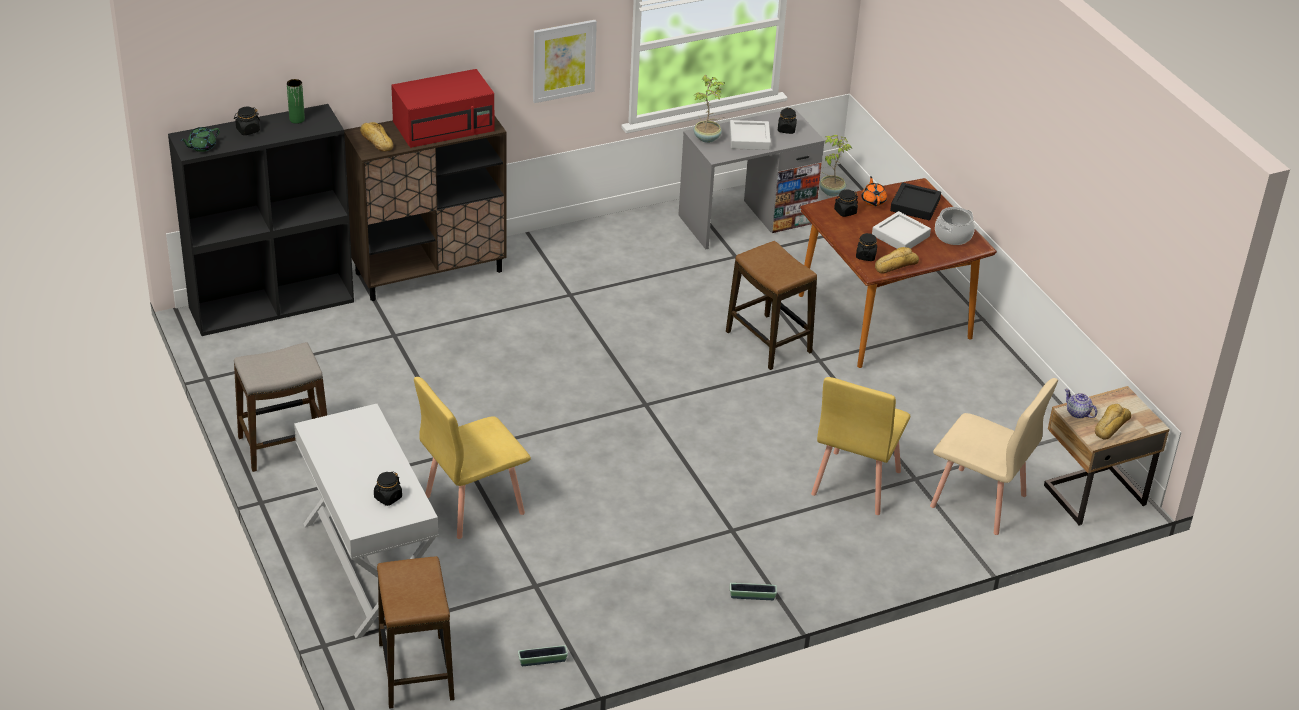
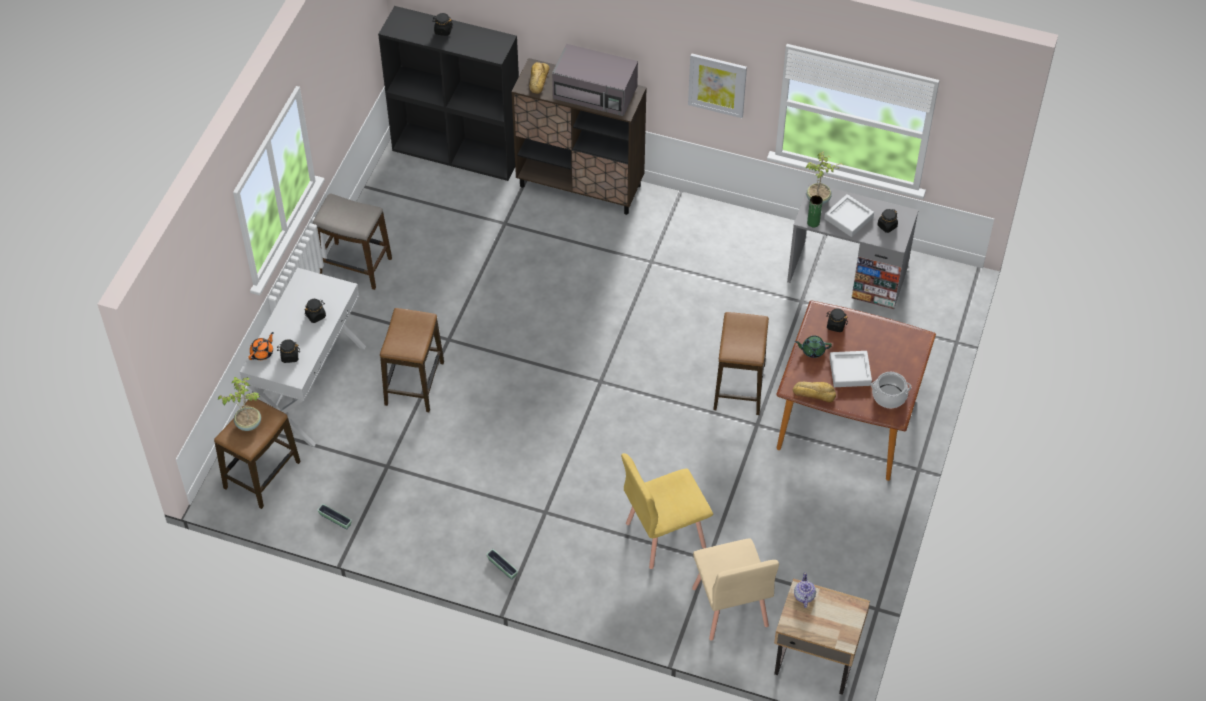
camera: 45 degrees right, 15 degrees up
green teapot [181,127,220,152] -> green teapot moved to [795,336,832,358]
green vase [287,79,305,124] -> green vase moved to [807,195,823,227]
red microwave [391,69,494,148] -> grey microwave [552,44,638,116]
yellow chair [414,377,531,539] -> stool [380,308,444,412]
potted plant [819,135,852,196] -> potted plant moved to [218,377,261,431]
black jar [856,233,877,261] -> black jar moved to [305,299,326,323]
orange teapot [861,176,887,206] -> orange teapot moved to [248,332,274,360]
black tray [890,182,941,220] -> none
bread [1095,404,1131,440] -> none

